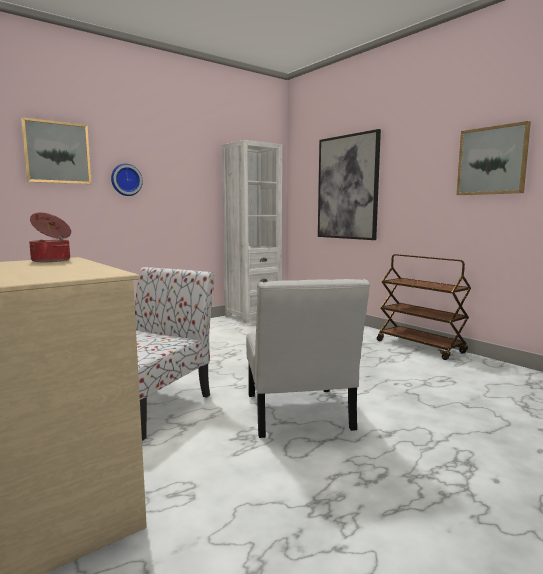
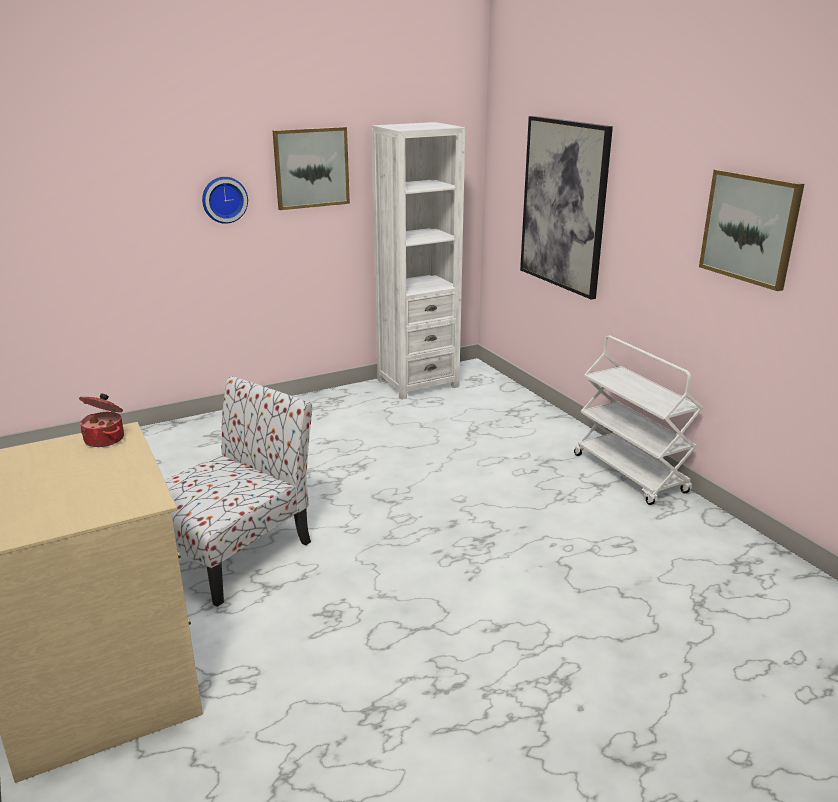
camera: 10 degrees right, 15 degrees up
picture [21,117,91,184] -> picture moved to [272,127,350,210]
white chair [246,279,370,438] -> none
brown cart [377,254,471,360] -> white cart [574,335,703,505]

